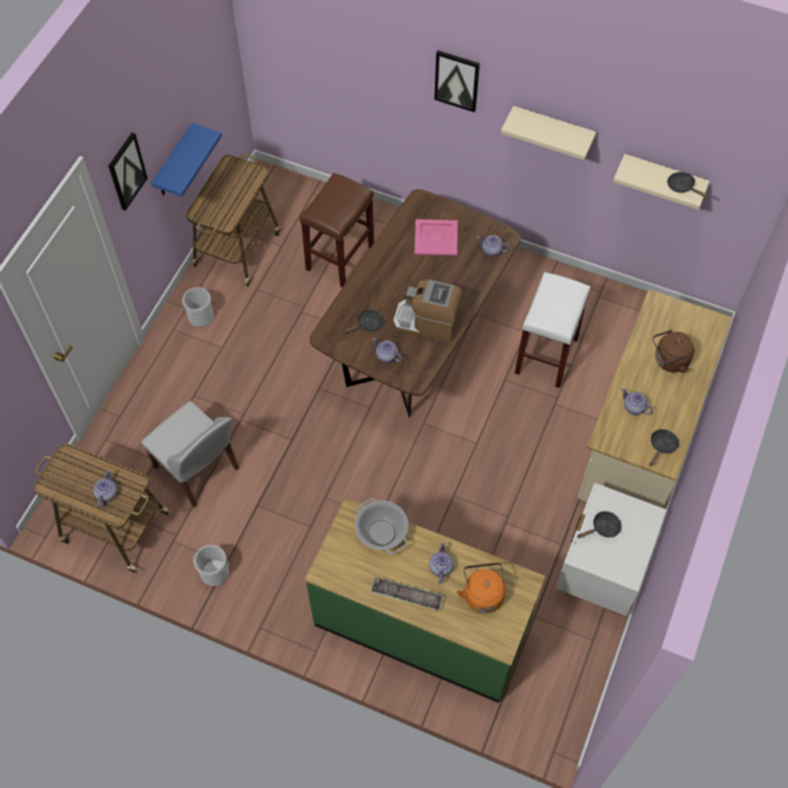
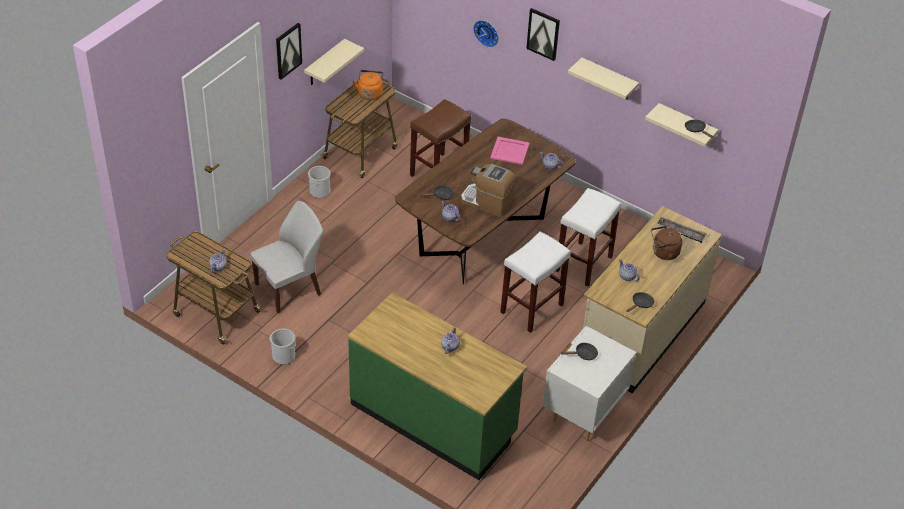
camera: 10 degrees right, 15 degrees down
white chair [141,401,239,507] -> white chair turned 90 degrees counterclockwise [250,201,323,313]
blue shelf [151,123,222,197] -> beige shelf [304,39,364,85]
cooking pot [355,498,408,555] -> none
tray [371,577,444,611] -> tray moved to [656,217,707,243]
orange kettle [456,563,506,614] -> orange kettle moved to [352,70,384,100]
none -> wall clock [473,20,499,48]
none -> white stool [500,232,571,333]

